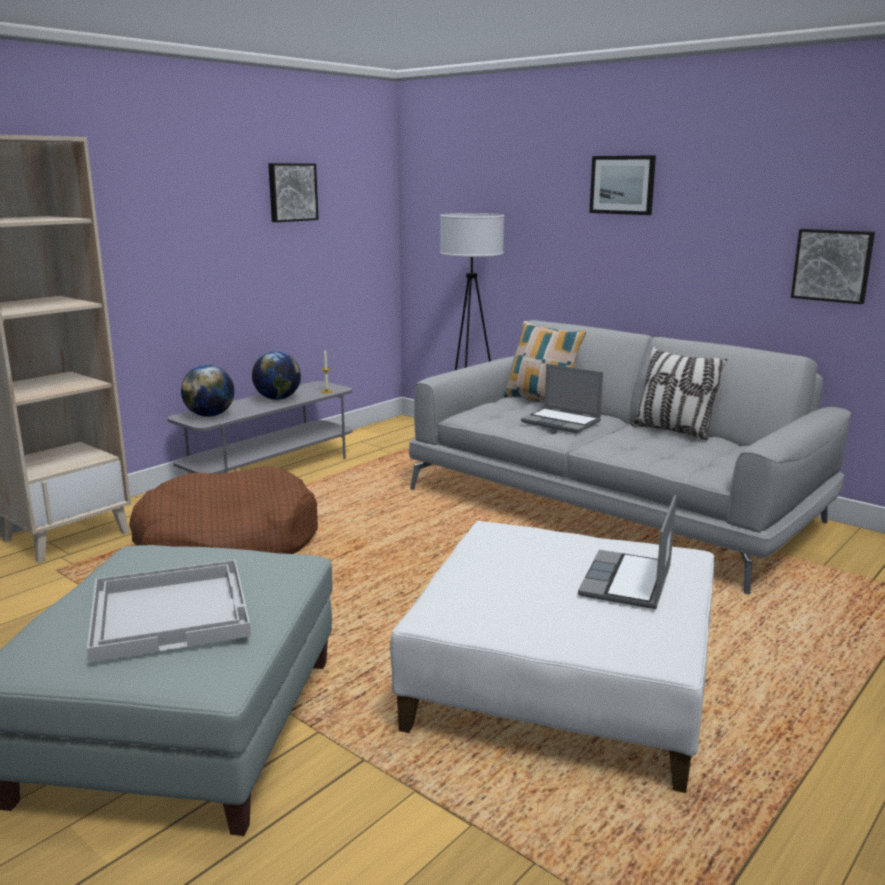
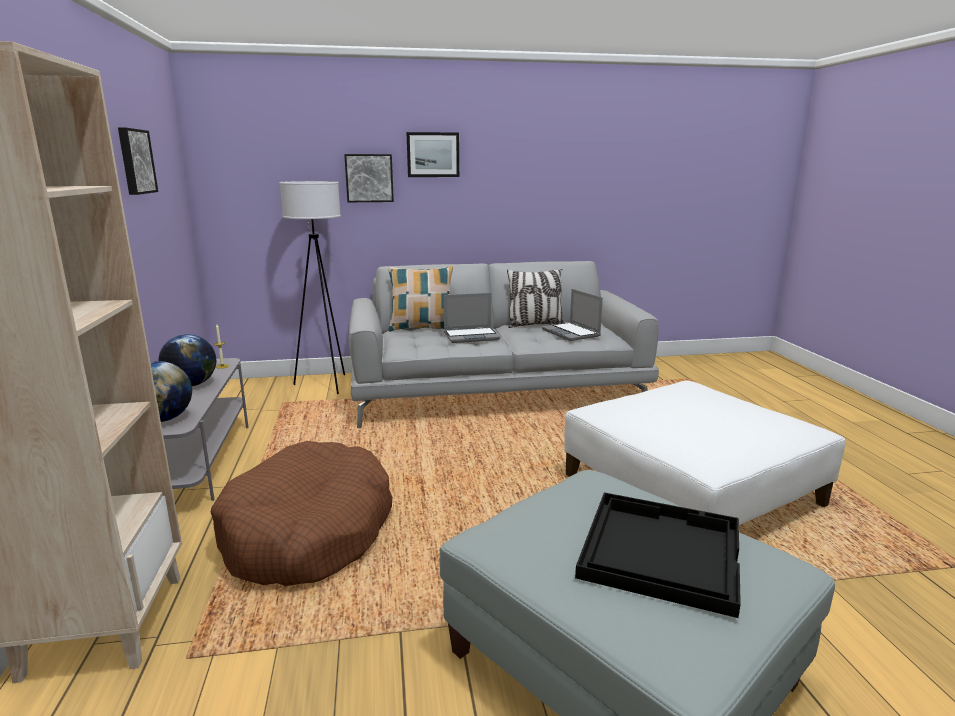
camera: 50 degrees left, 0 degrees up
white tray [87,560,251,662] -> black tray [575,492,741,618]
laptop [578,495,677,609] -> laptop moved to [542,289,603,341]
picture [791,229,875,304] -> picture moved to [344,154,394,202]

